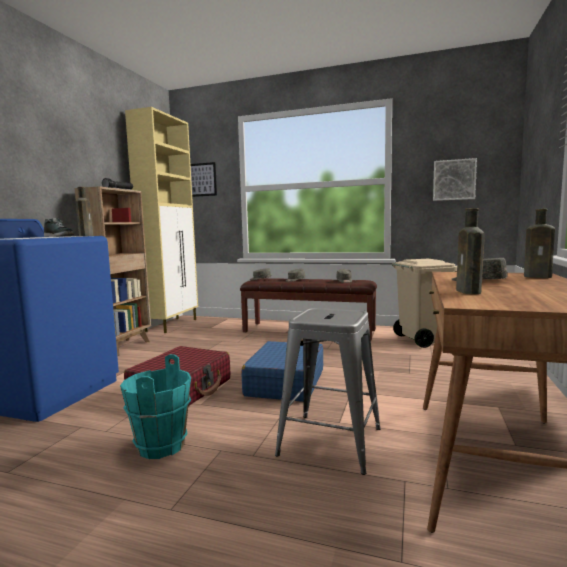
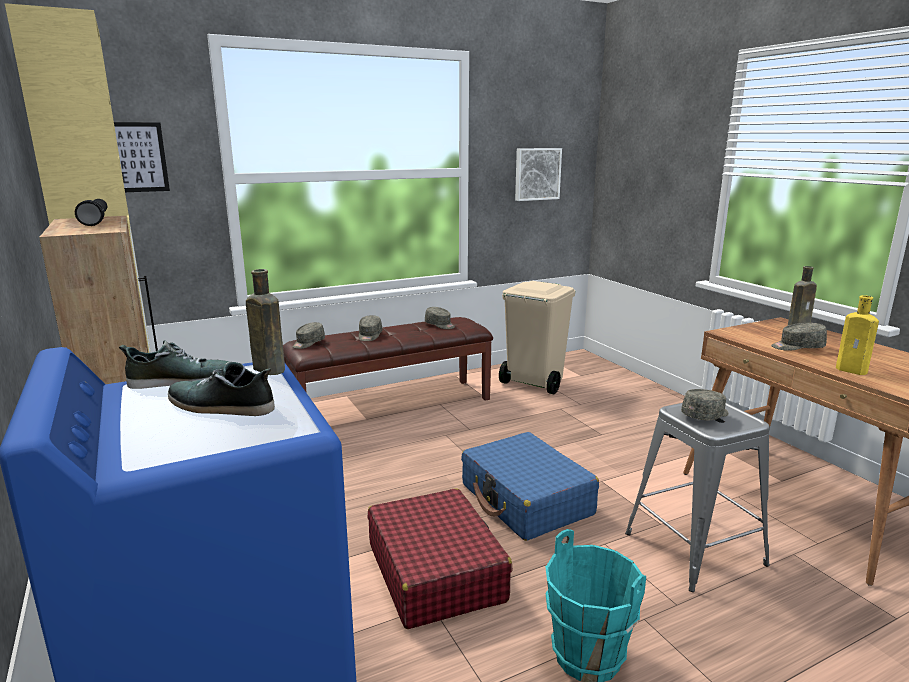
camera: 45 degrees left, 10 degrees up
brown bottle [456,208,485,294] -> yellow bottle [836,295,879,375]
none -> shoe [168,362,275,416]
none -> grey cap [681,389,728,420]

